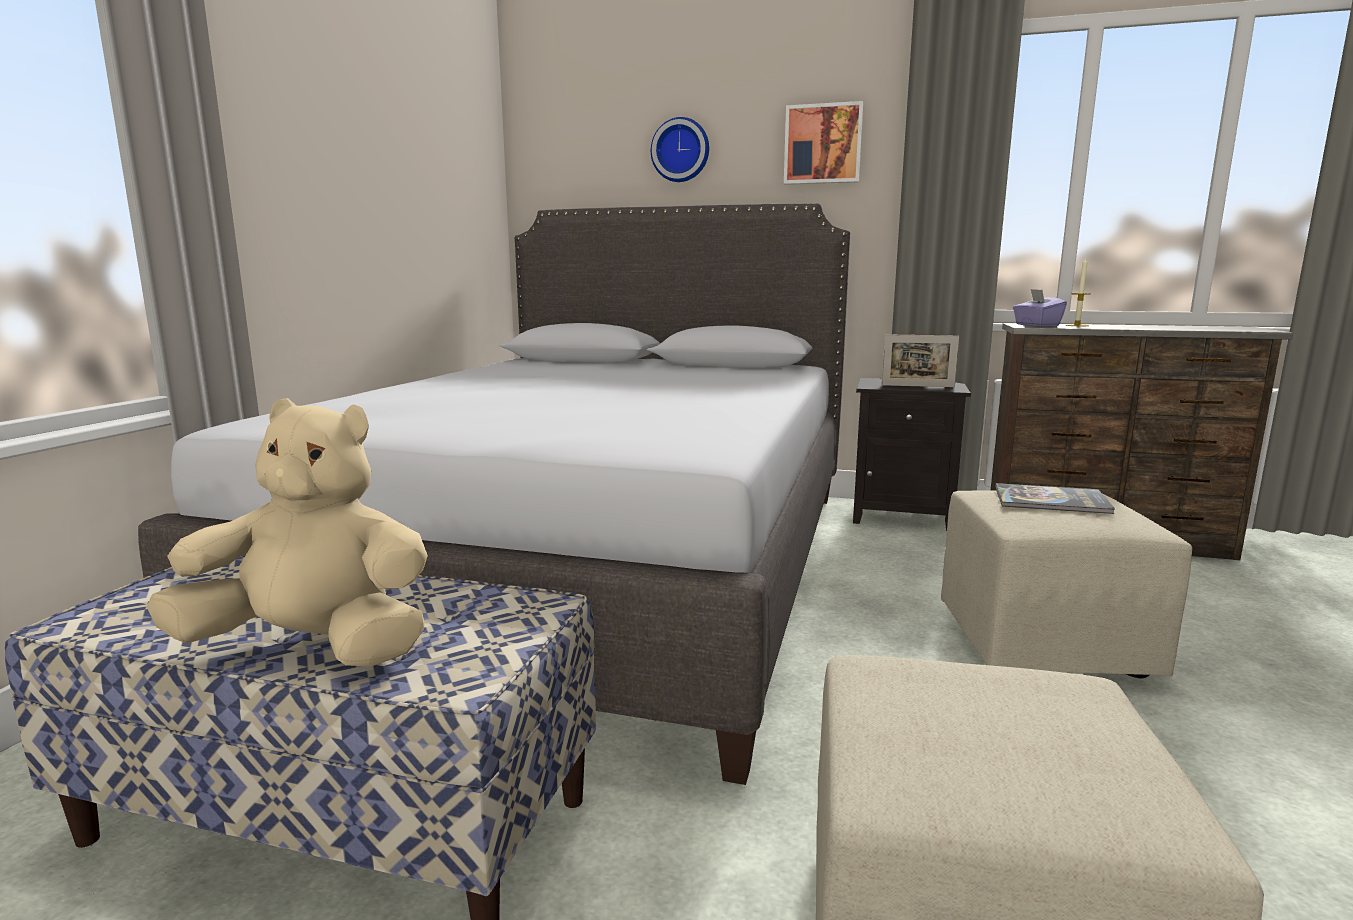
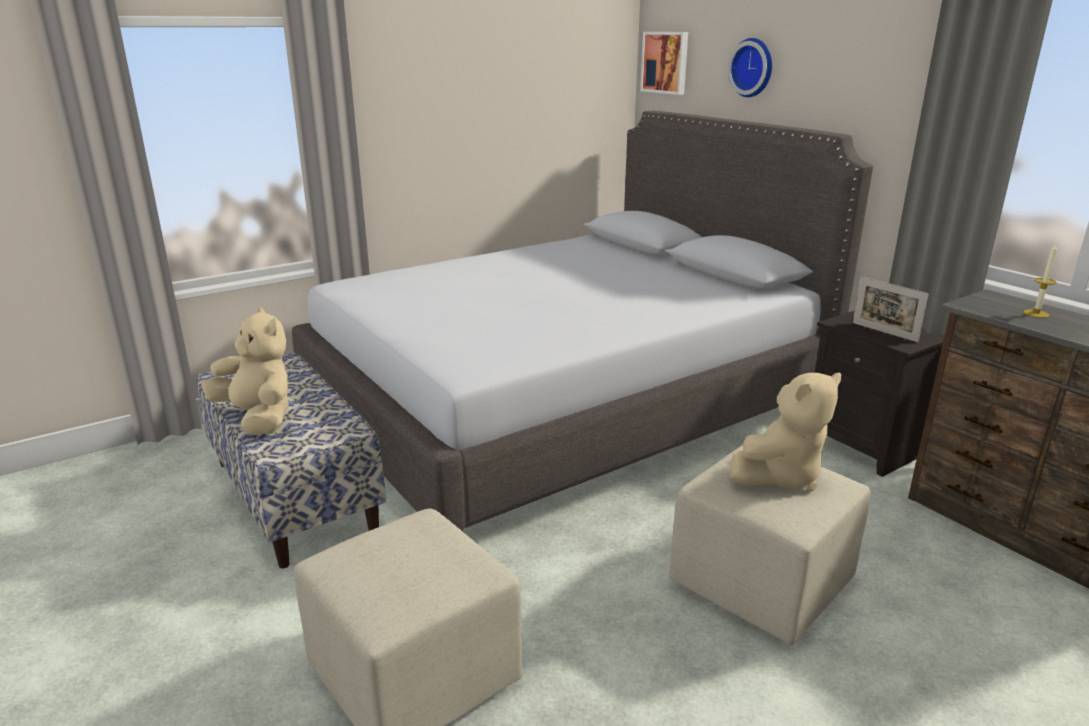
camera: 40 degrees right, 10 degrees up
picture [784,101,863,185] -> picture moved to [640,32,688,95]
book [995,483,1115,514] -> beige plush toy [730,372,842,492]
purple tissue box [1013,289,1067,326] -> none

